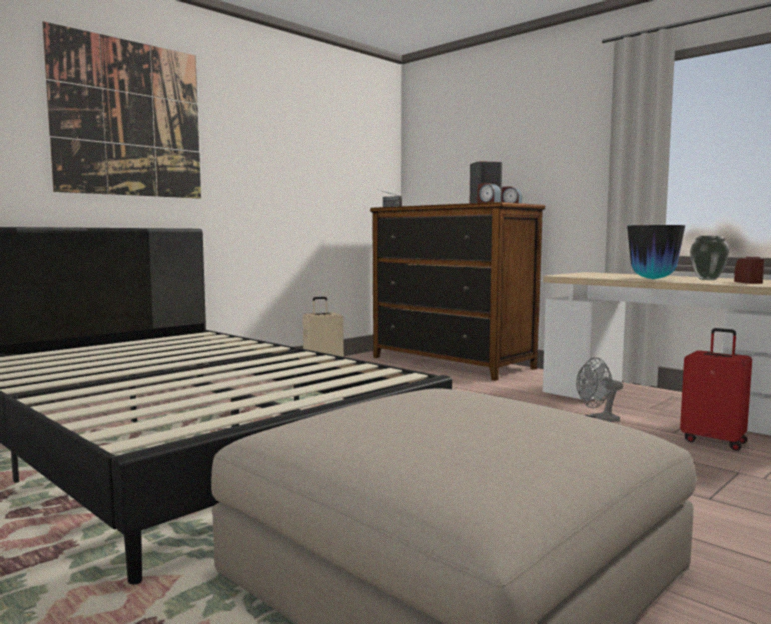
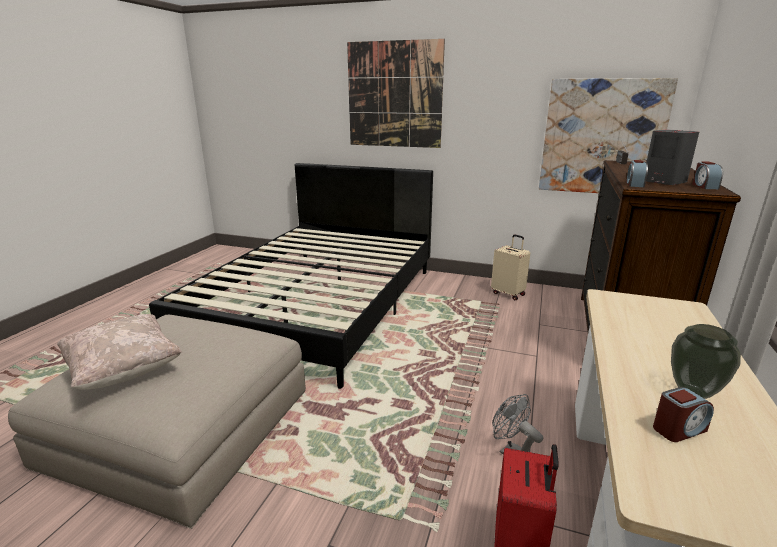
camera: 65 degrees right, 15 degrees up
vase [627,225,685,279] -> none
none -> beige pillow [57,314,182,390]
none -> picture [539,78,678,193]

